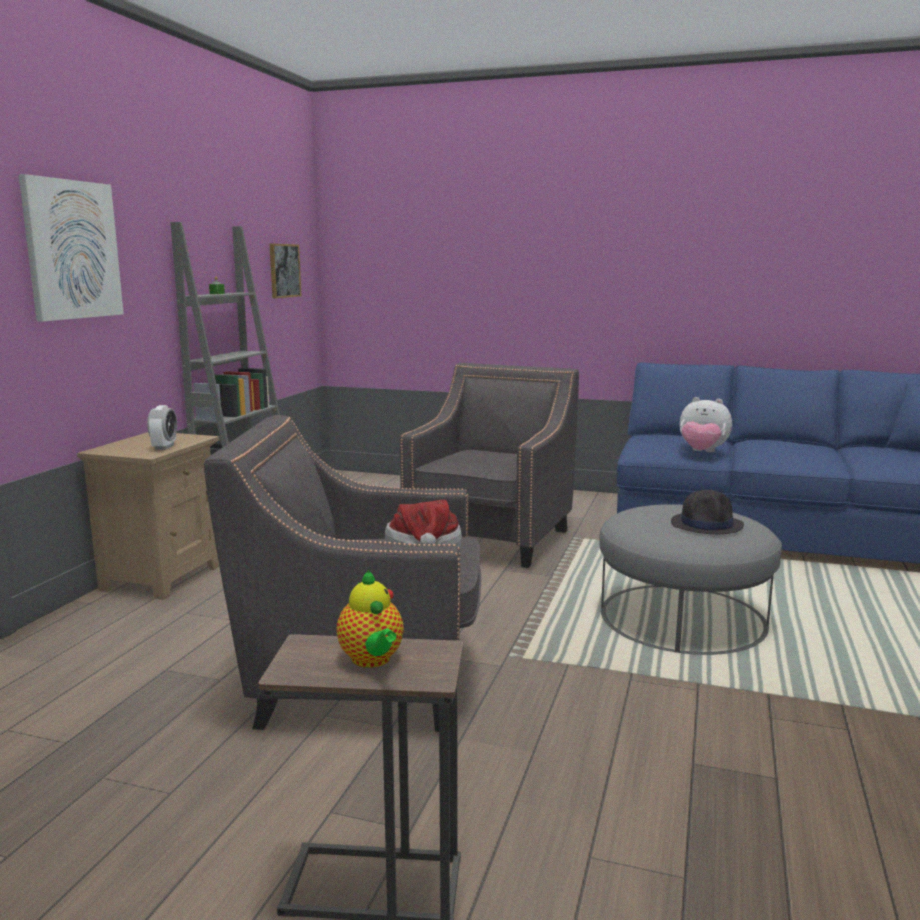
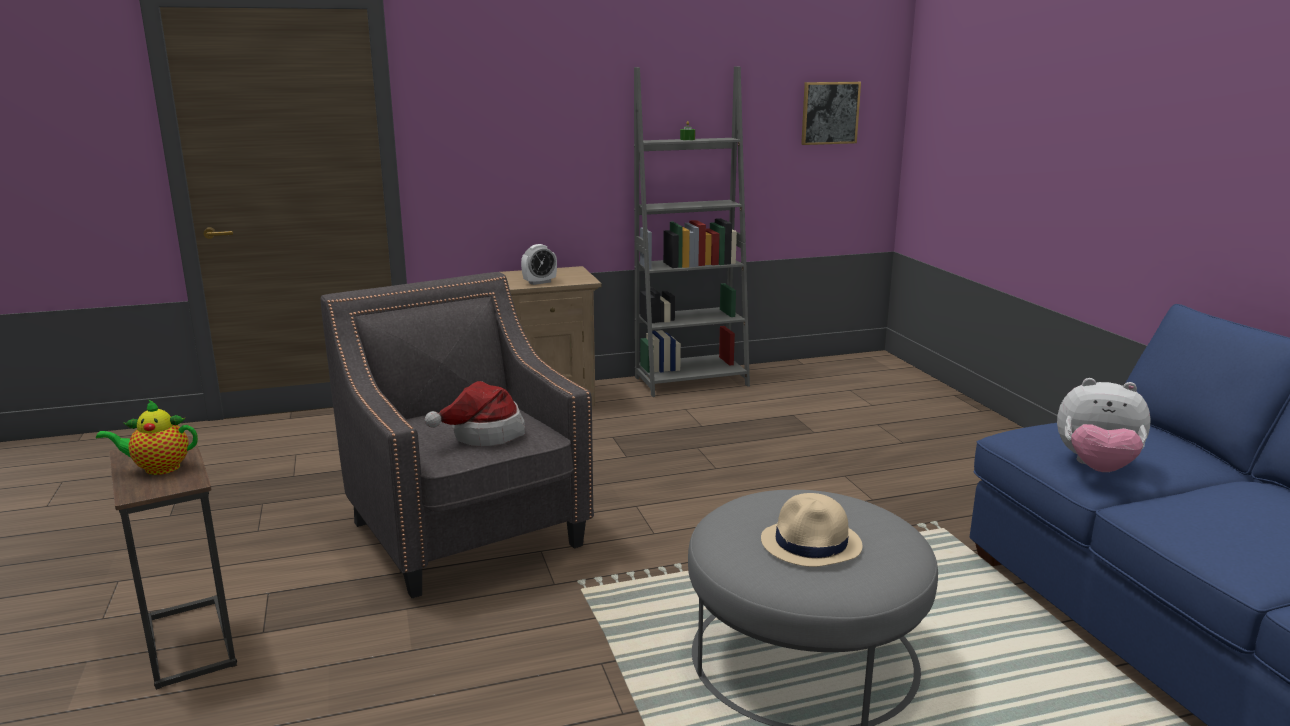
camera: 55 degrees right, 5 degrees up
picture [19,174,124,322] -> none
teapot [336,570,404,668] -> teapot turned 45 degrees clockwise [96,400,198,475]
grey armchair [400,363,579,568] -> none
black hat [671,490,744,534] -> beige hat [761,493,863,567]
plush toy [680,397,732,452] -> plush toy turned 60 degrees counterclockwise [1057,378,1151,472]

